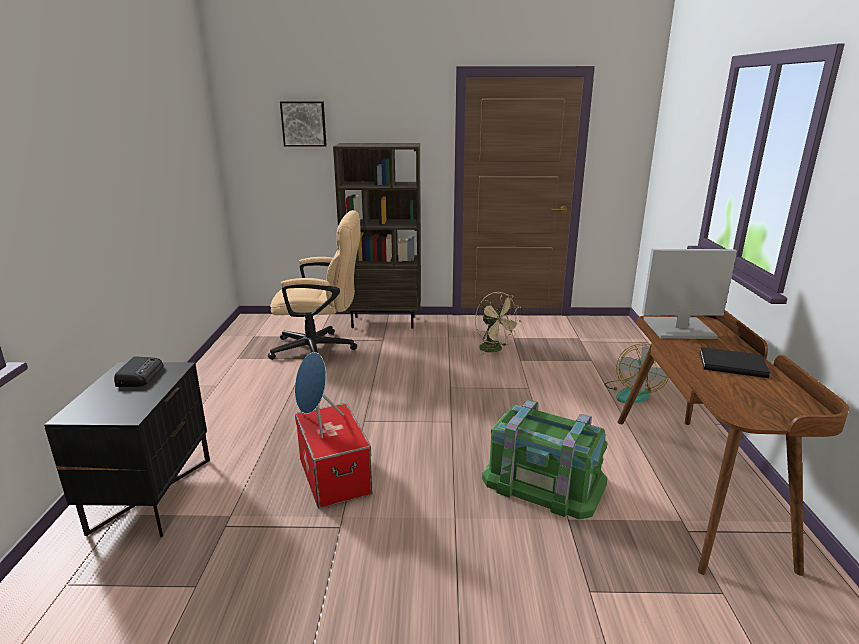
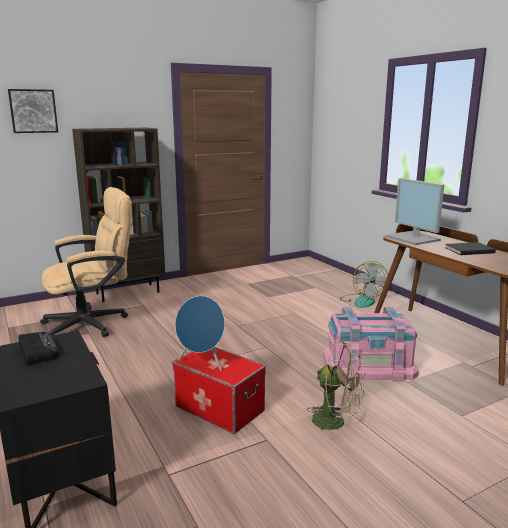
camera: 30 degrees left, 5 degrees down
beige fan [475,292,521,356] -> beige fan moved to [308,341,365,439]
green storage box [482,400,607,519] -> pink storage box [323,307,419,382]
monitor [642,249,737,339] -> monitor turned 90 degrees counterclockwise [387,178,444,245]

